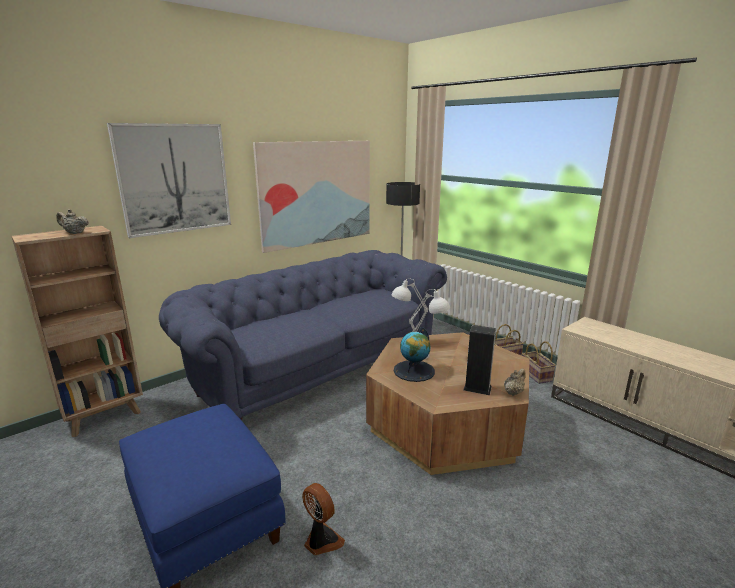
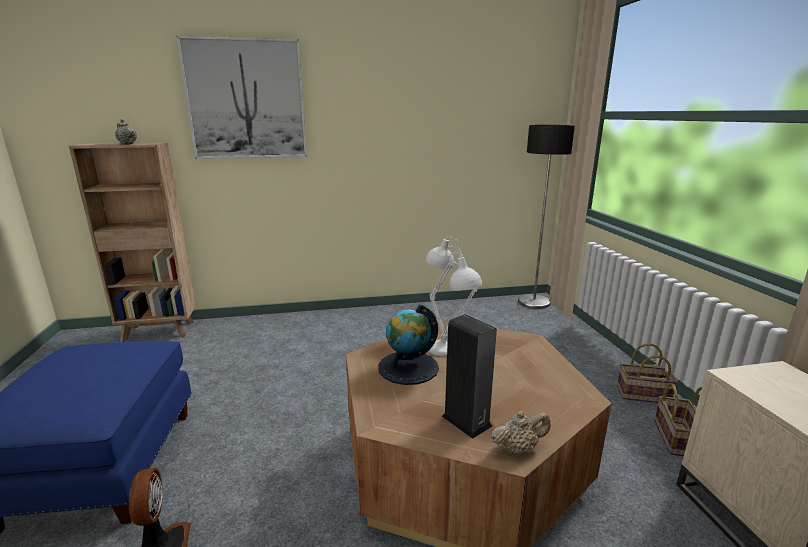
camera: 30 degrees right, 0 degrees up
blue sofa [159,250,447,420] -> none
picture [253,141,370,253] -> none

